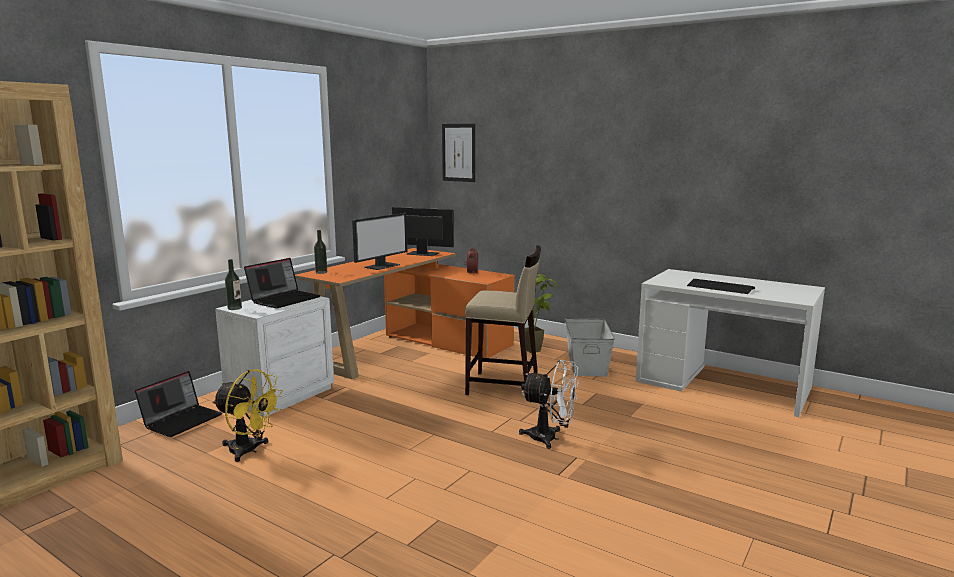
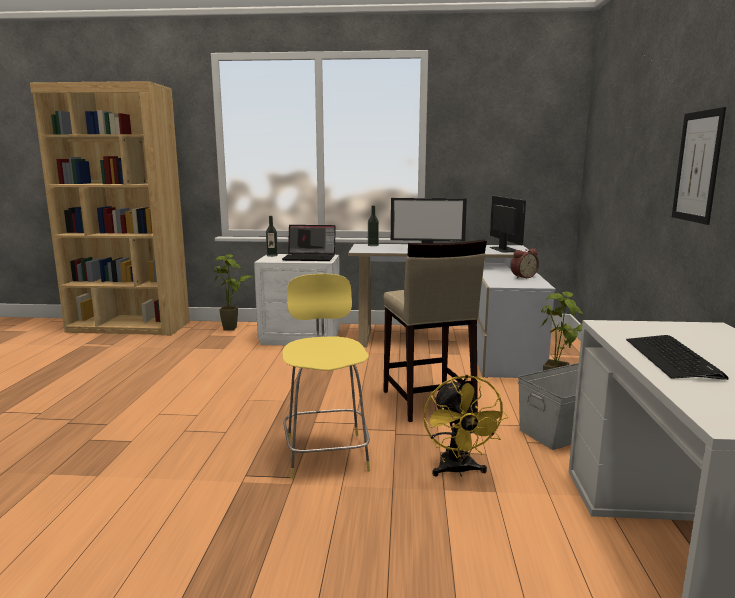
camera: 60 degrees right, 0 degrees up
laptop [135,371,222,437] -> potted plant [213,254,254,331]
yellow fan [212,369,283,462] -> yellow fan moved to [423,375,508,477]
orange desk [295,248,515,379] -> white desk [348,244,555,378]
picture [442,124,475,182] -> picture moved to [672,107,726,225]
white fan [519,360,579,449] -> yellow stool [282,274,370,479]

